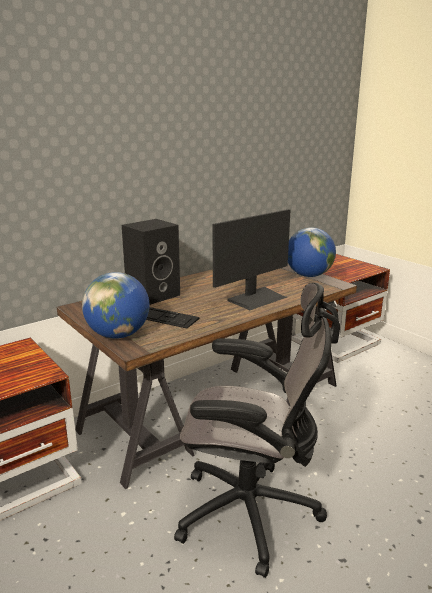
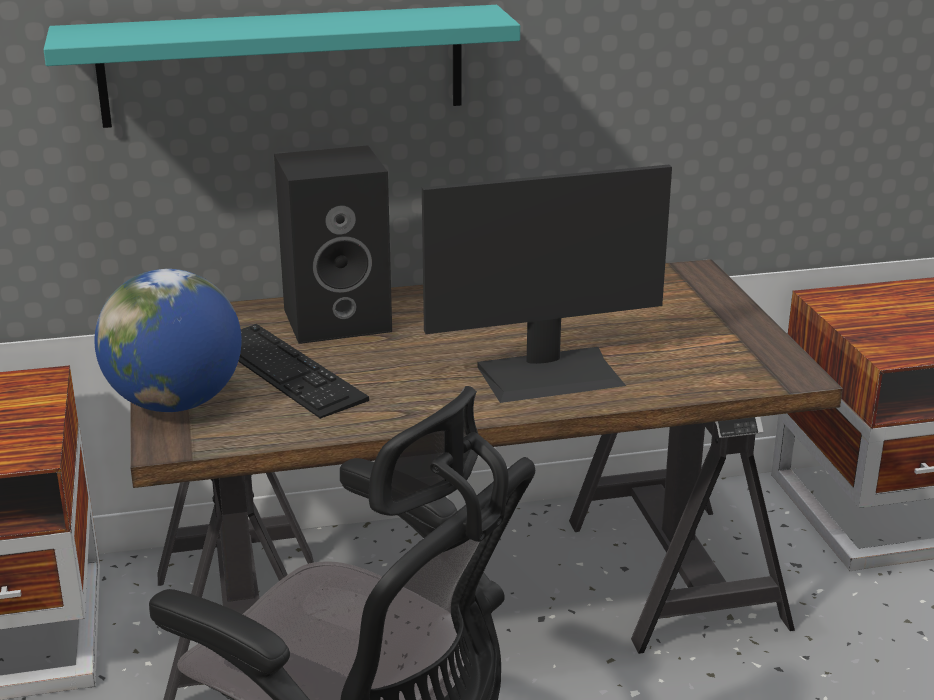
camera: 25 degrees right, 5 degrees up
globe [288,227,336,277] -> none
none -> turquoise shelf [44,5,520,128]

